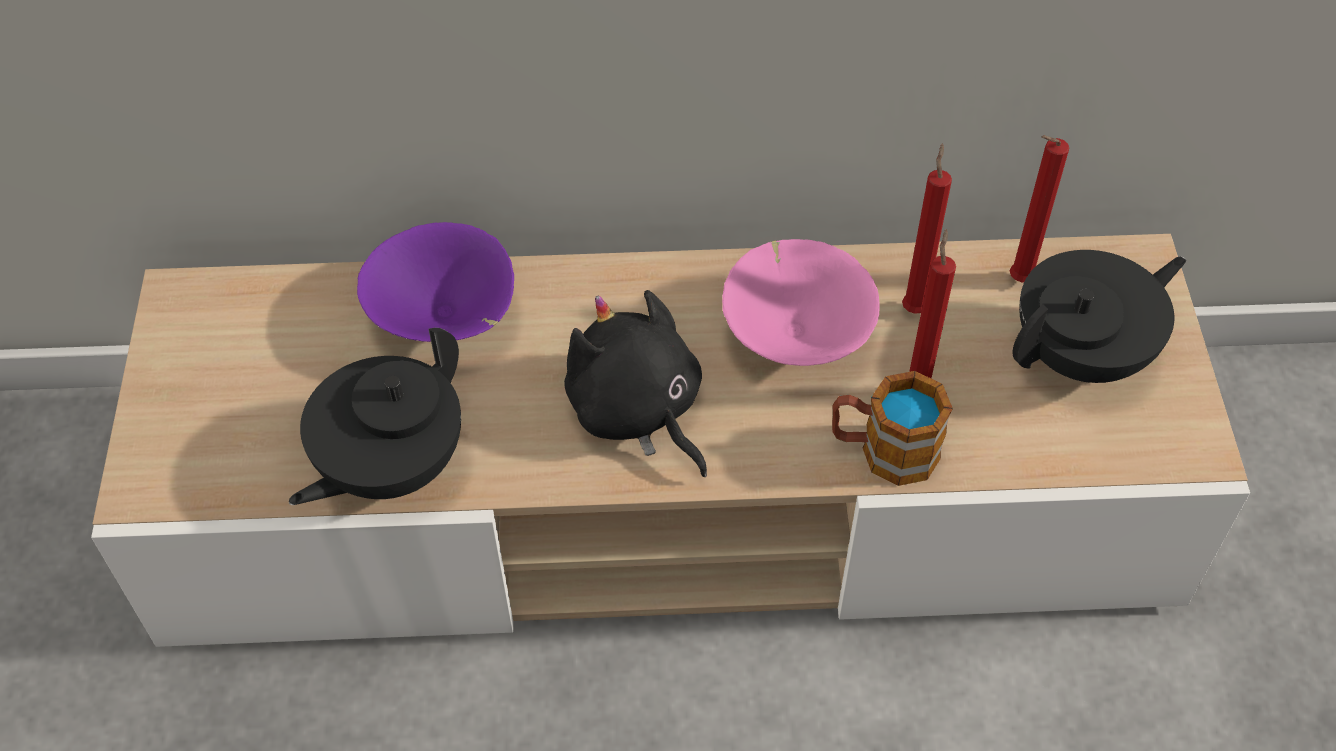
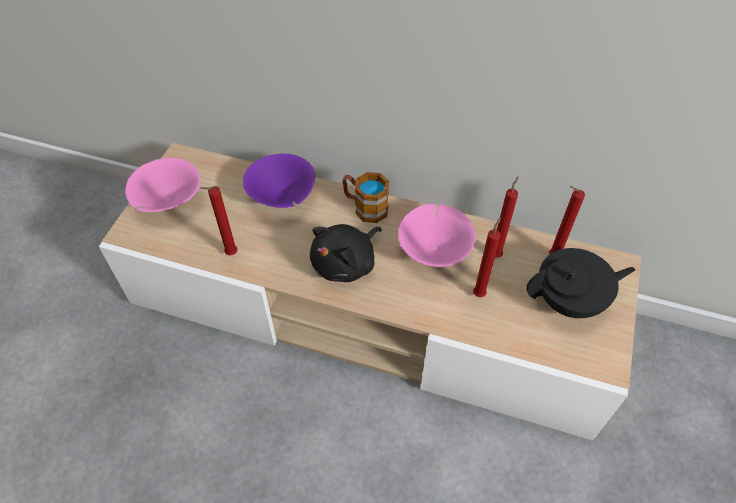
camera: 20 degrees right, 0 degrees up
black teapot [289,328,461,505] -> red candle [201,186,238,255]
black plush toy [564,290,707,477] -> black plush toy turned 120 degrees counterclockwise [310,224,382,282]
mug [832,371,953,486] -> mug moved to [342,172,389,223]
none -> pink bowl [125,158,200,212]

